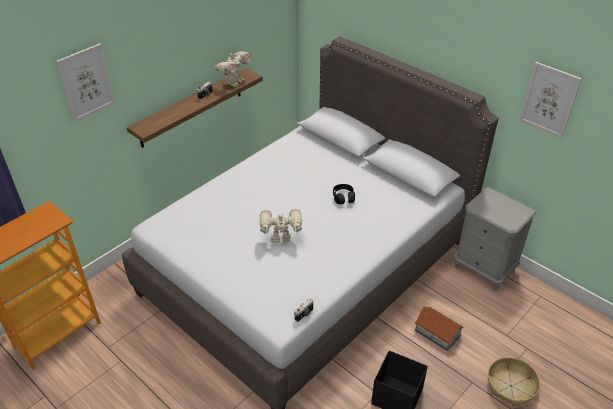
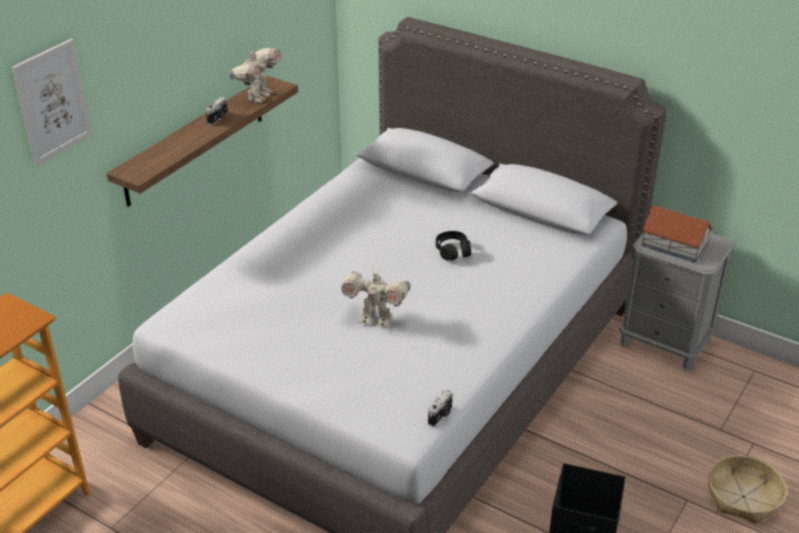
camera: 10 degrees left, 5 degrees down
toy robot [259,209,302,243] -> toy robot turned 150 degrees counterclockwise [341,271,411,327]
toy house [414,307,464,351] -> toy house moved to [641,205,713,263]
picture [519,62,582,139] -> none

